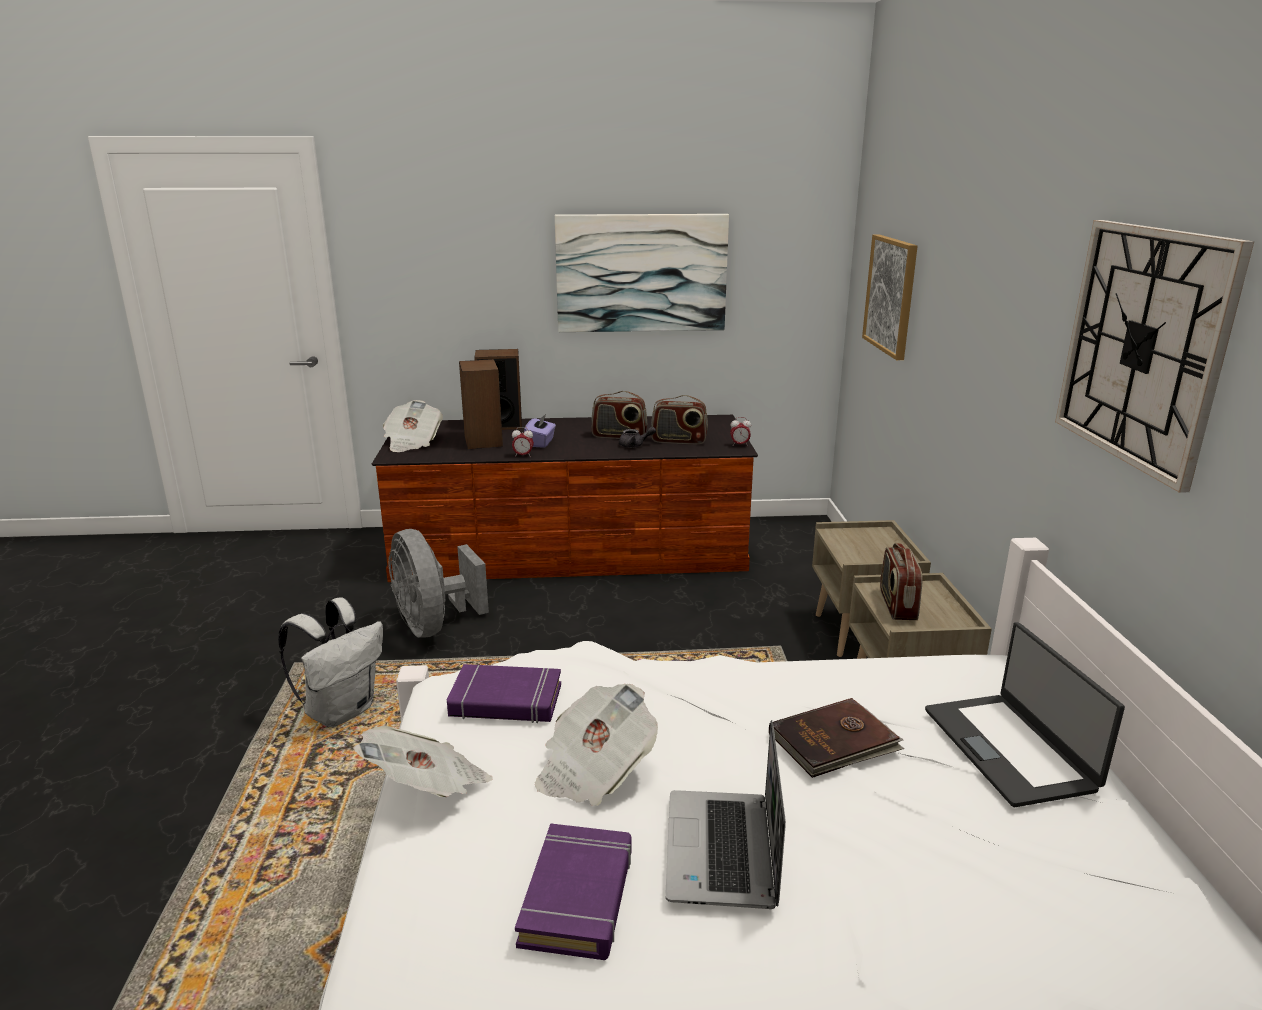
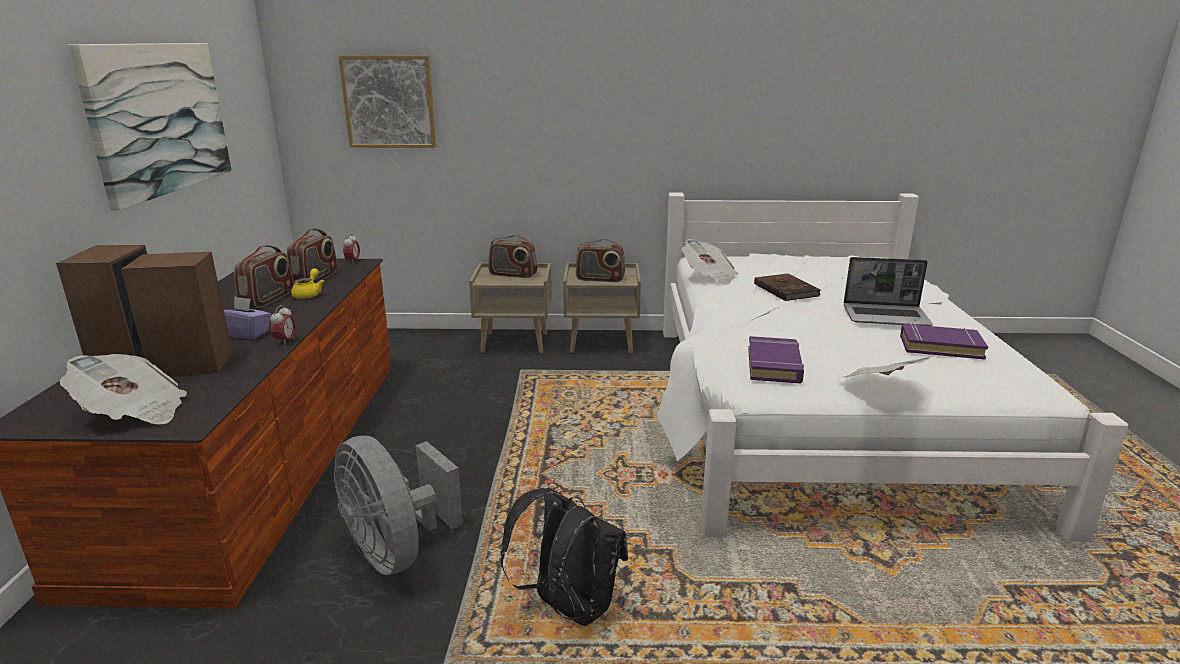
camera: 85 degrees left, 0 degrees up
white backpack [278,597,383,727] -> black backpack [500,487,628,626]
grey fan [388,529,489,638] -> grey fan turned 75 degrees clockwise [334,436,463,575]
newspaper [535,684,658,806] -> newspaper moved to [682,239,738,285]
grey teapot [619,427,656,448] -> yellow teapot [291,268,324,299]
laptop [925,622,1125,807] -> none
wall clock [1055,220,1254,493] -> none
none -> radio [488,235,537,278]

